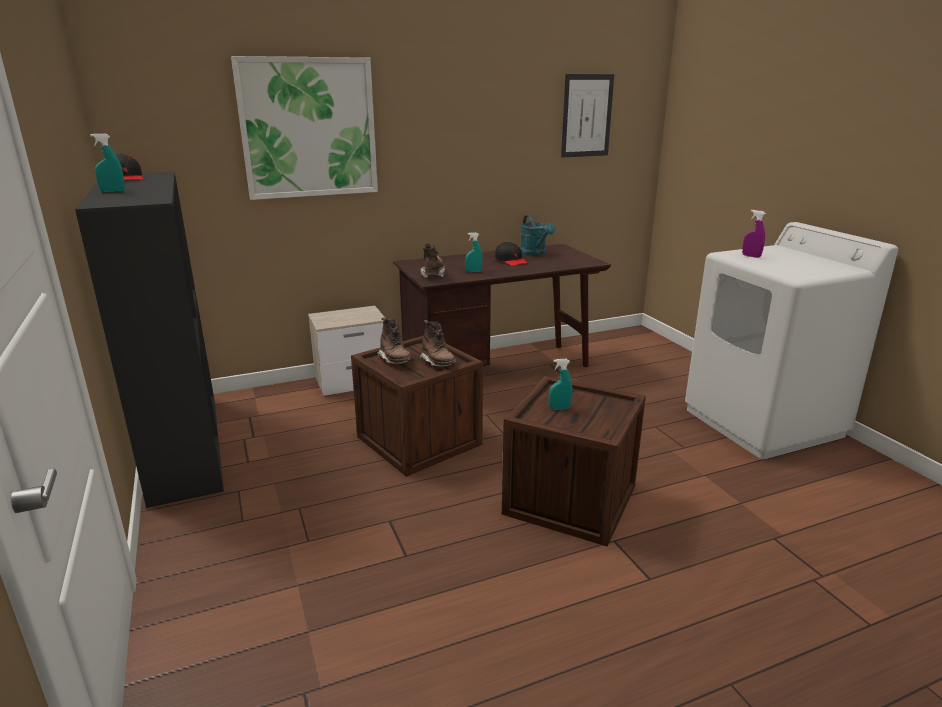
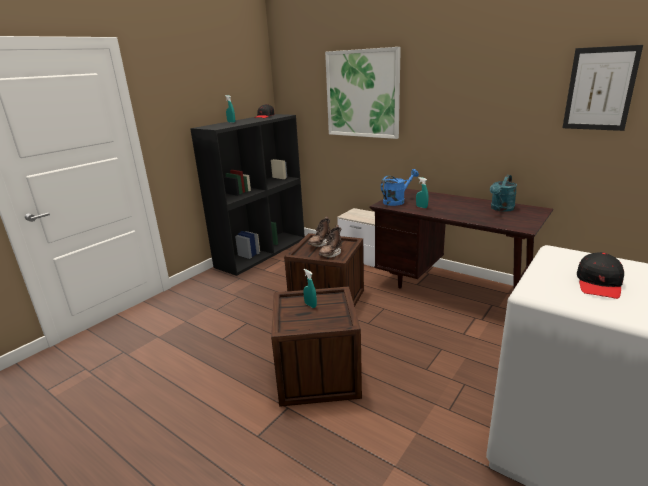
camera: 60 degrees right, 0 degrees up
brown boot [421,243,446,278] -> blue watering can [381,169,419,206]
black cap [495,241,528,266] -> black cap moved to [577,252,624,299]
purple spray bottle [742,210,766,258] -> none

